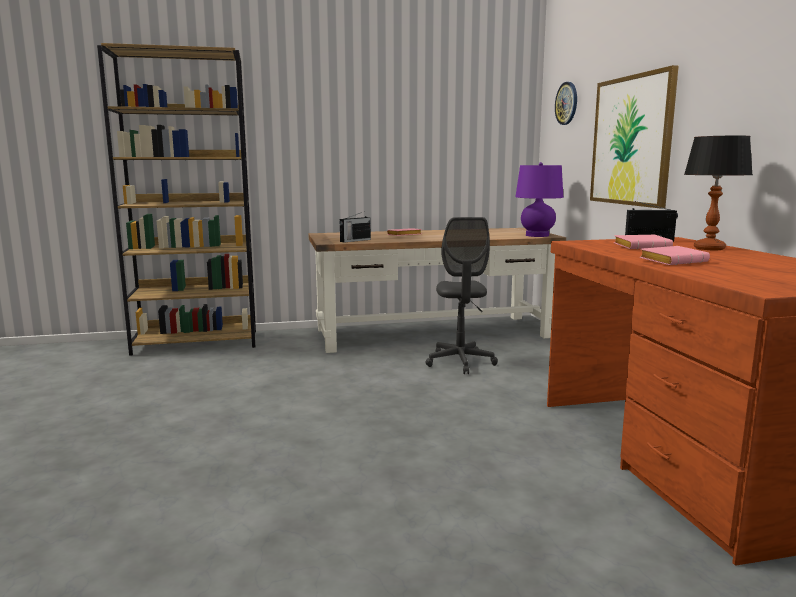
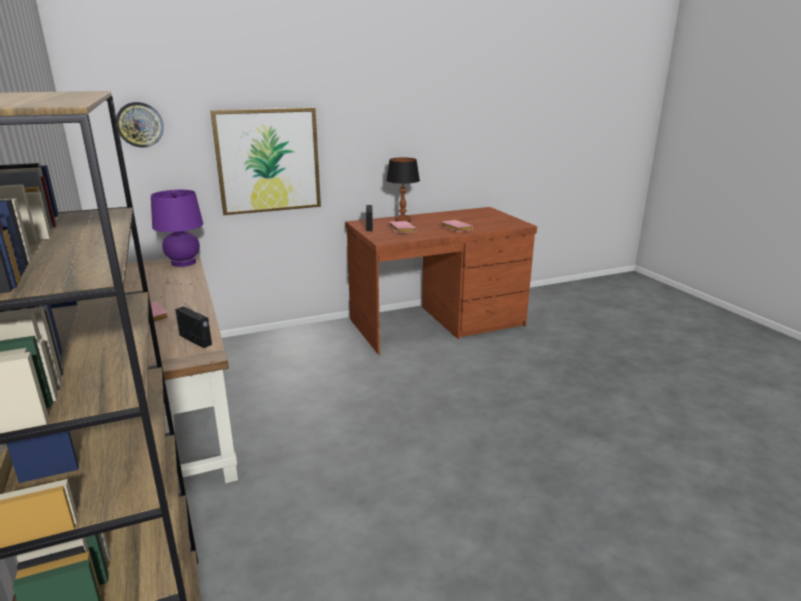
camera: 100 degrees left, 10 degrees up
grey office chair [426,217,498,374] -> none

